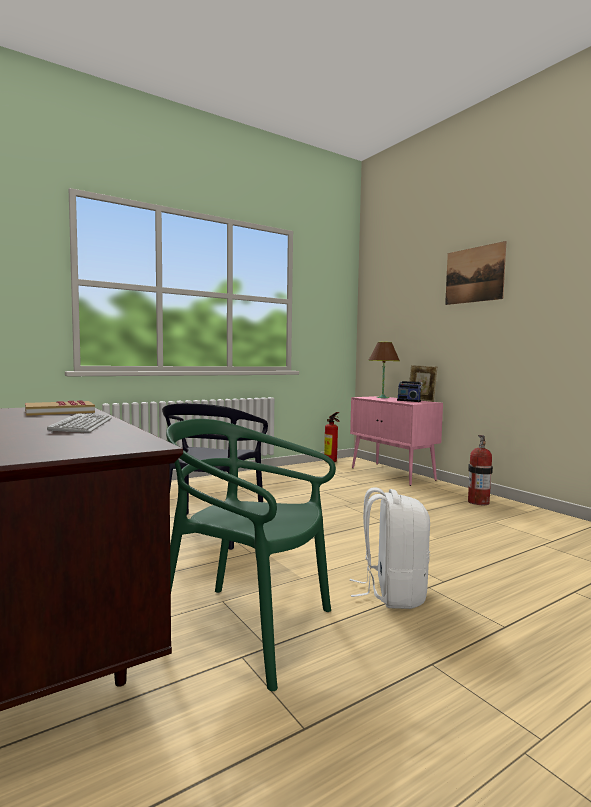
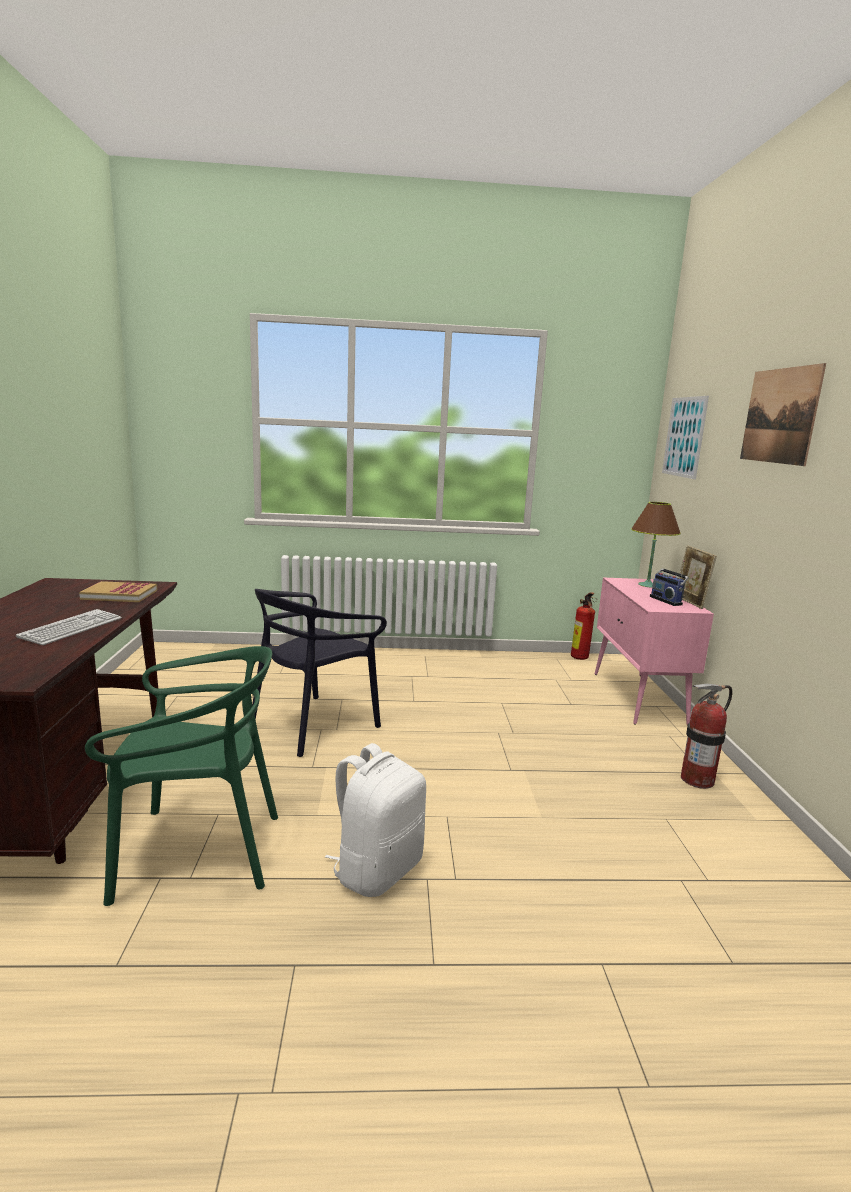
camera: 30 degrees right, 10 degrees up
green chair [166,419,336,691] -> green chair turned 120 degrees clockwise [85,646,278,906]
none -> picture [662,396,709,479]

